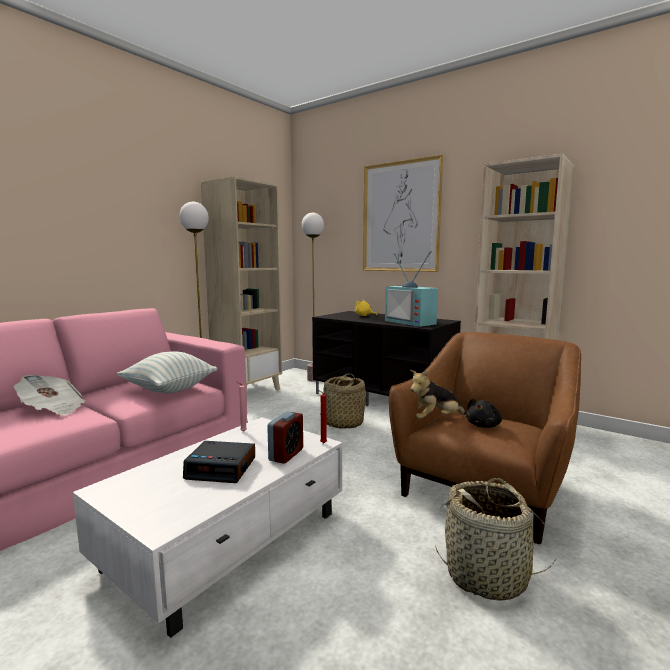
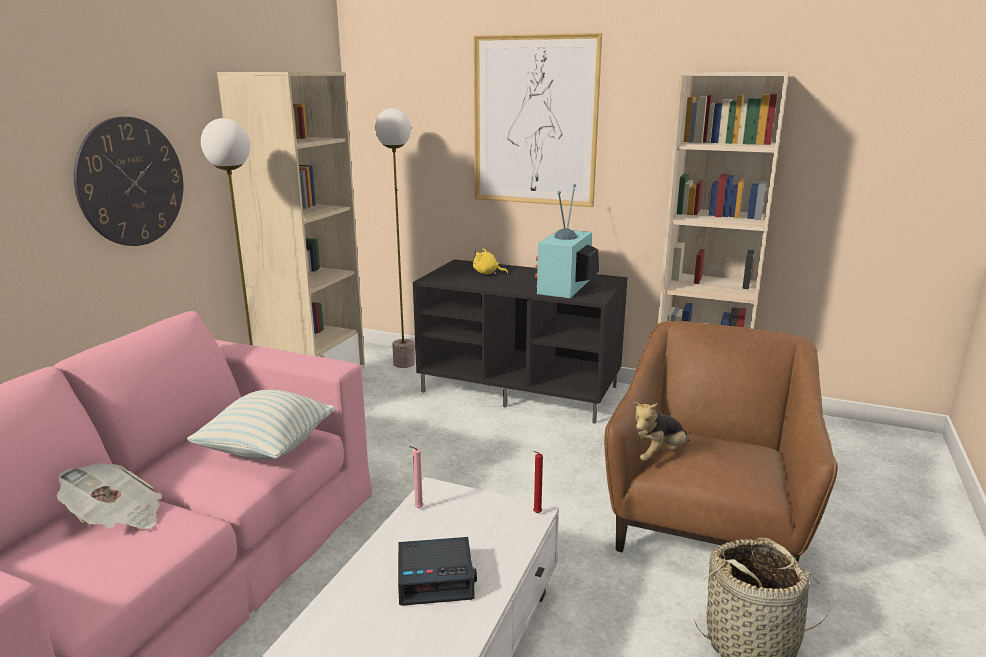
camera: 15 degrees left, 10 degrees up
alarm clock [267,411,303,464] -> none
basket [320,373,366,429] -> none
television [385,251,438,327] -> television turned 75 degrees clockwise [535,184,599,298]
black plush toy [466,398,502,428] -> none
none -> wall clock [74,117,183,246]

